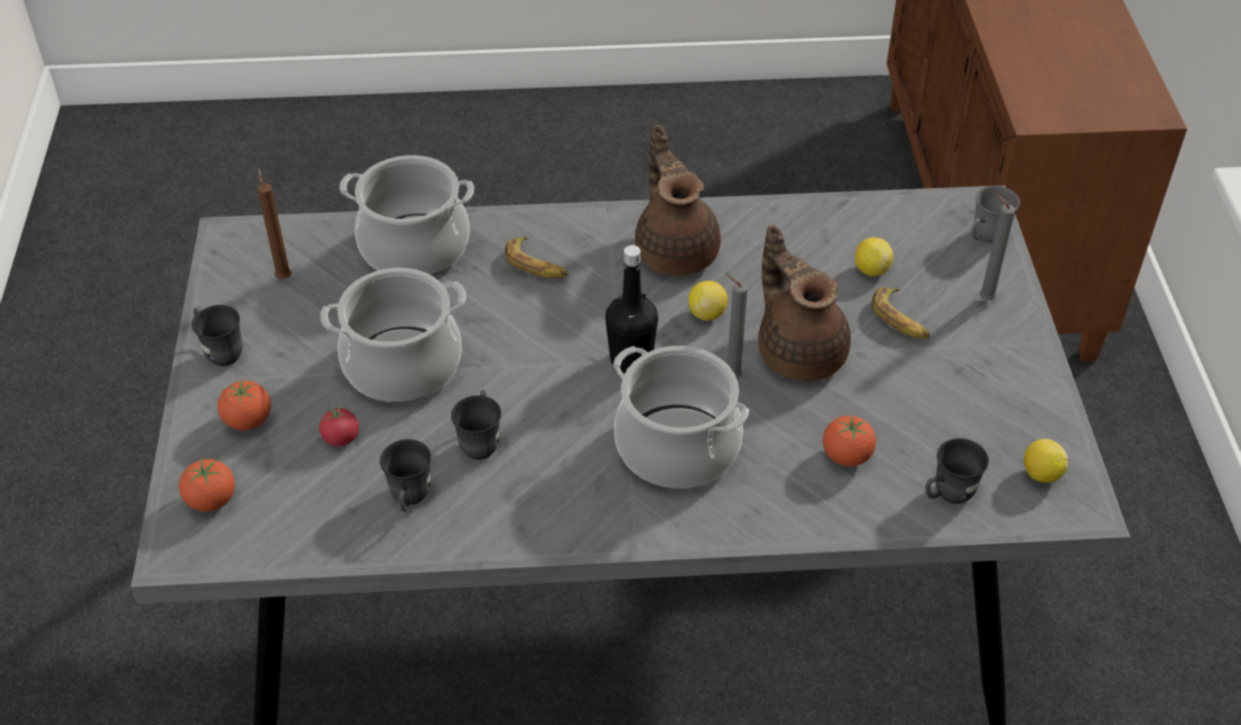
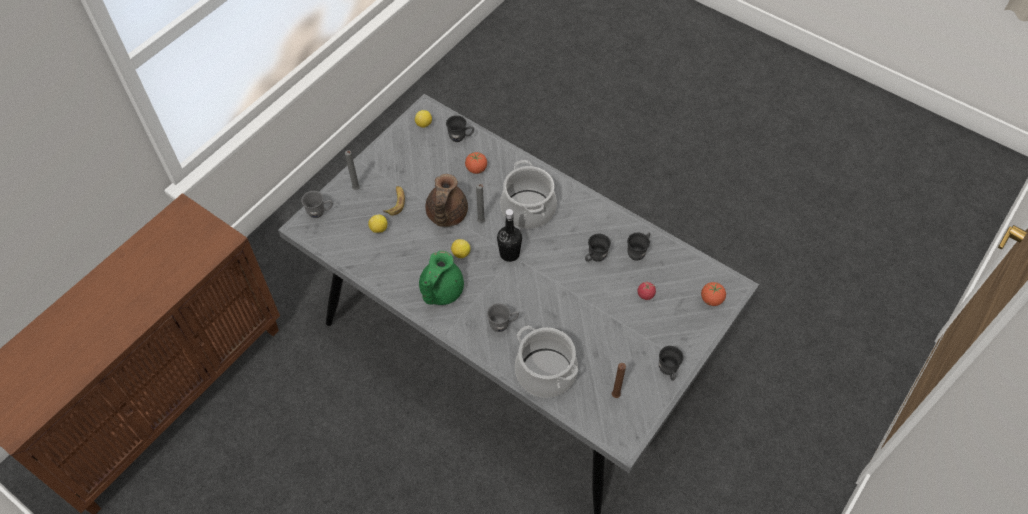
camera: 140 degrees left, 10 degrees up
tomato [218,381,271,430] -> none
cooking pot [320,268,466,403] -> none
banana [505,237,568,278] -> grey mug [487,303,519,332]
brown teapot [635,125,721,276] -> green teapot [419,251,464,305]

